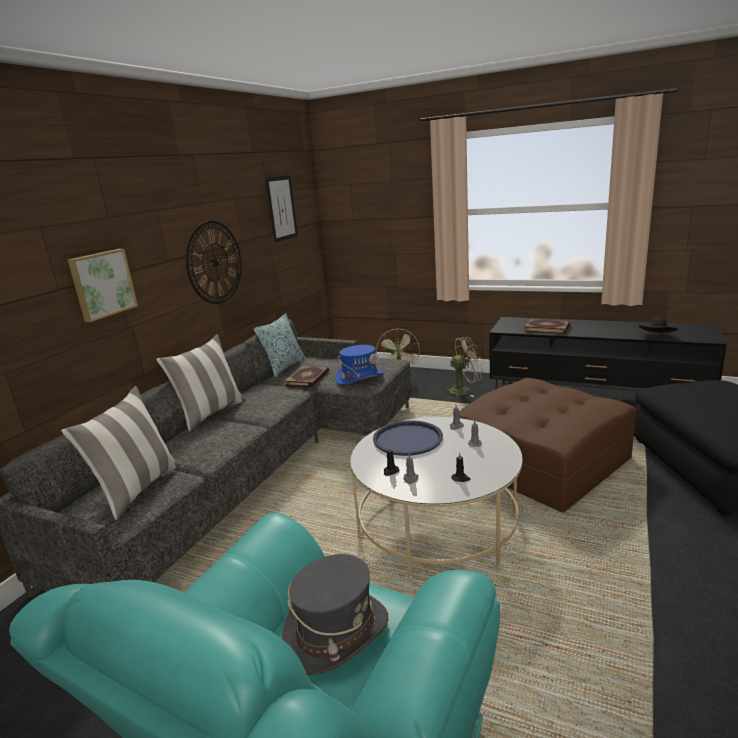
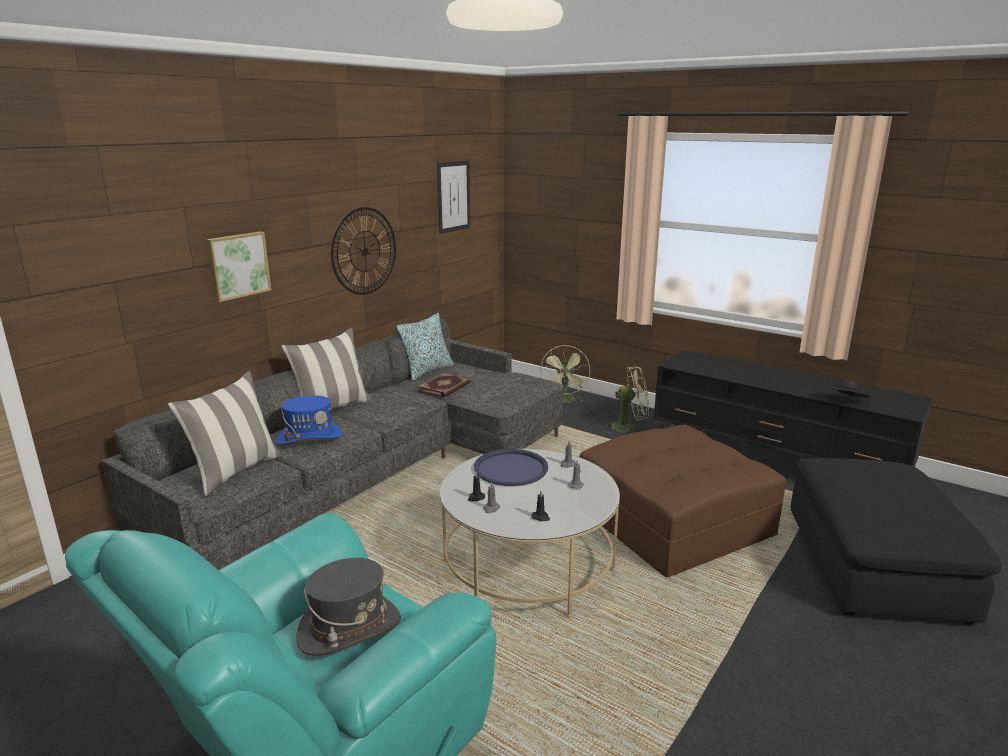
camera: 10 degrees right, 0 degrees up
blue hat [335,345,384,385] -> blue hat moved to [276,395,343,445]
book [523,319,570,334] -> none

